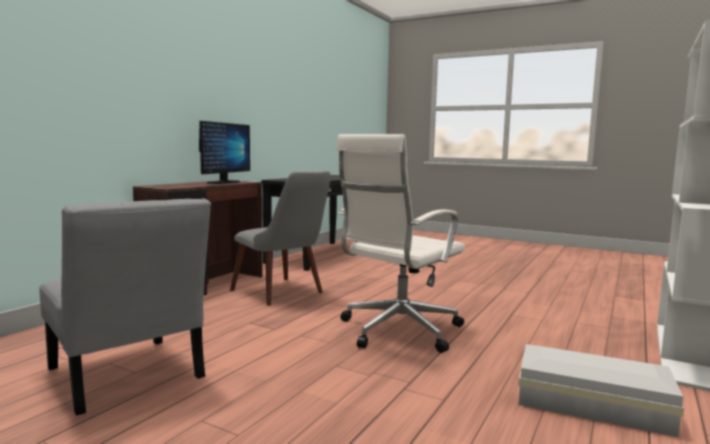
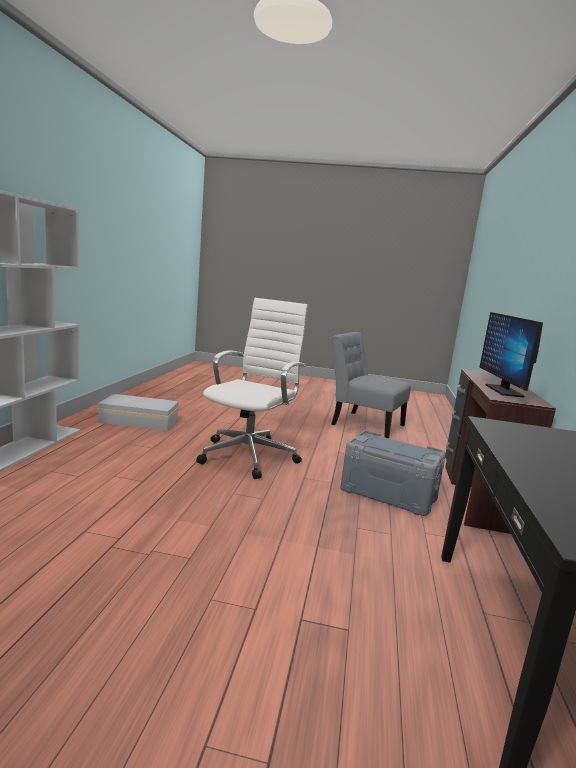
camera: 160 degrees right, 5 degrees up
grey chair [230,171,330,306] -> grey storage box [340,431,446,516]

